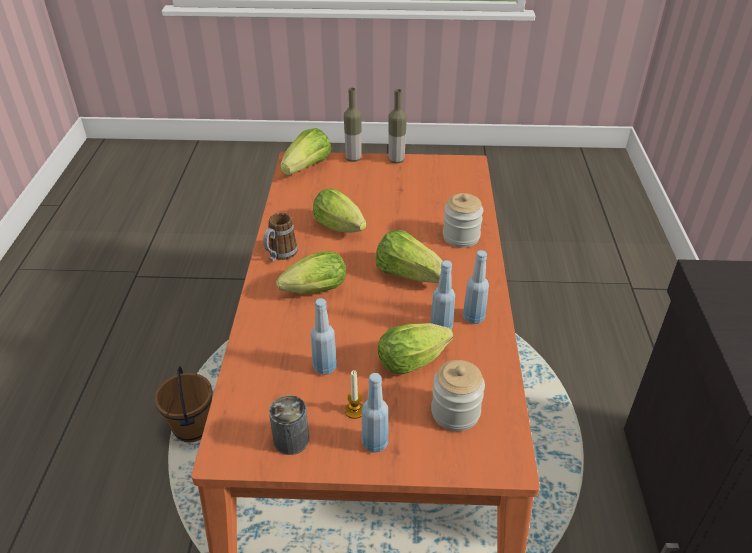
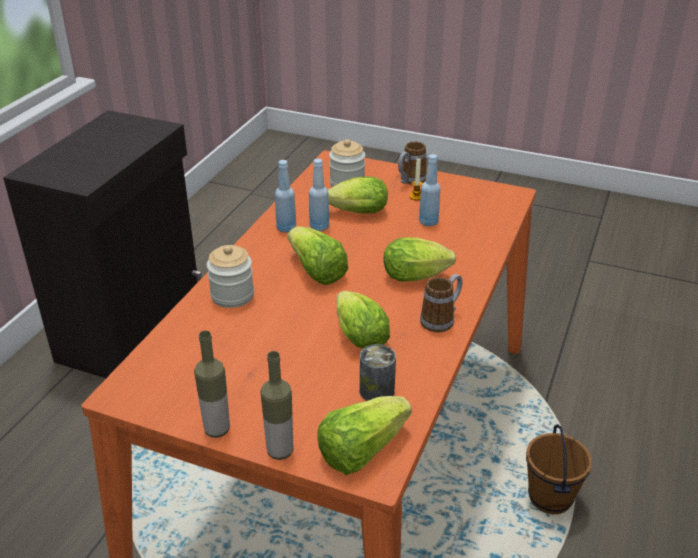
camera: 160 degrees left, 5 degrees down
can [269,395,309,455] -> can moved to [360,344,396,401]
blue bottle [362,373,388,453] -> mug [398,141,427,185]

